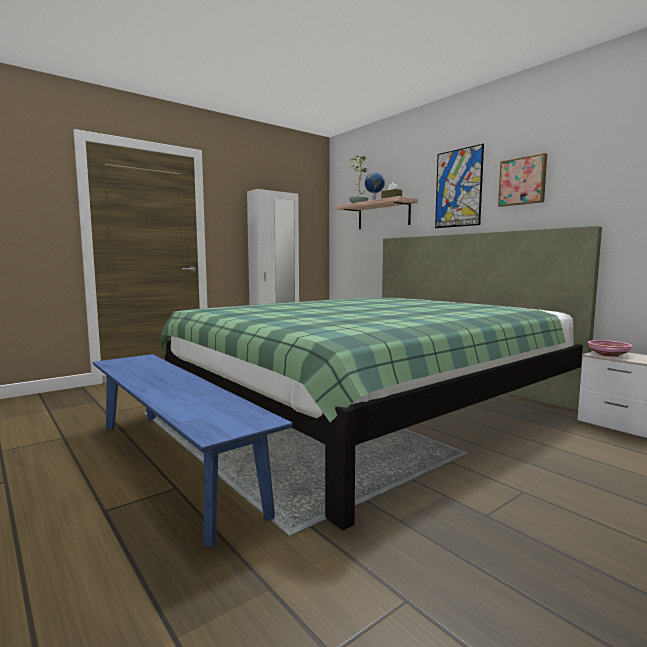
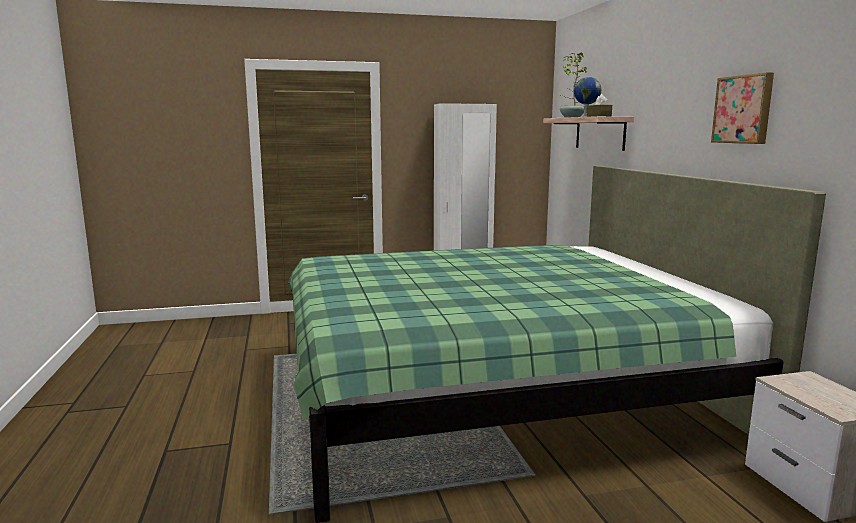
camera: 25 degrees right, 5 degrees up
blue bench [93,354,293,547] -> none
picture [435,144,484,228] -> none
pink bowl [588,340,632,357] -> none

